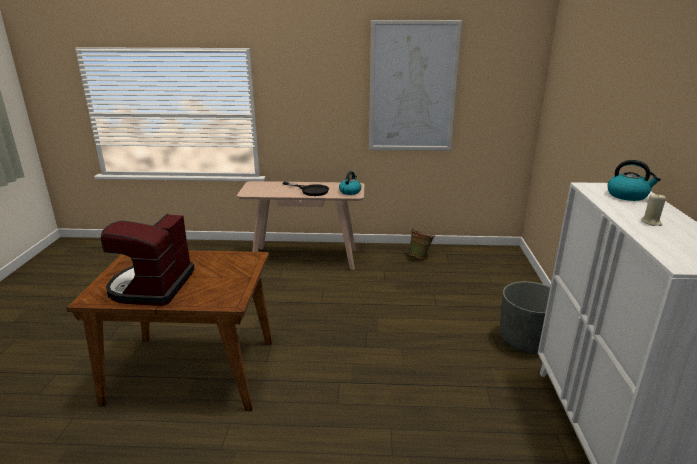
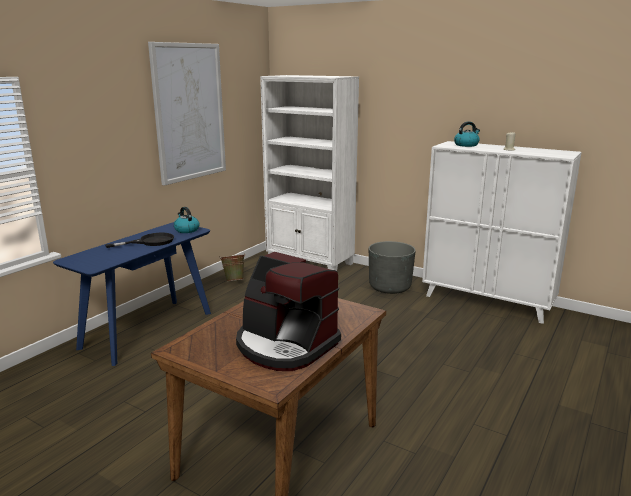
camera: 60 degrees left, 5 degrees down
beige console table [237,181,365,270] -> blue console table [53,222,211,366]
none -> white bookcase [260,75,359,271]

